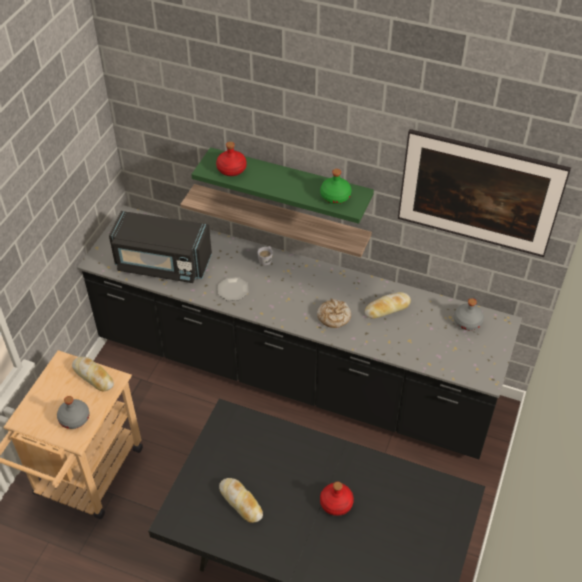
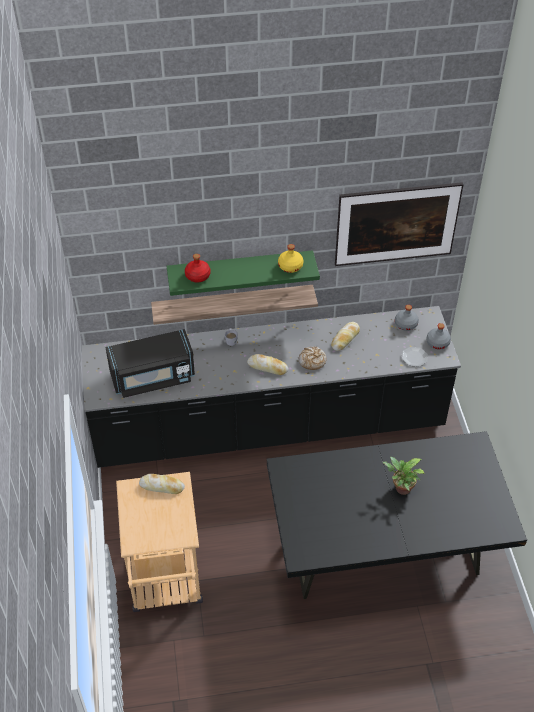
camera: 30 degrees left, 0 degrees up
grey bottle [57,396,90,429] -> grey bottle moved to [426,323,451,350]
plate [218,277,249,301] -> plate moved to [401,347,428,367]
bread [219,478,263,523] -> bread moved to [247,354,288,375]
green bottle [320,169,352,204] -> yellow bottle [278,244,304,273]
red bottle [320,481,354,516] -> potted plant [382,457,425,495]

